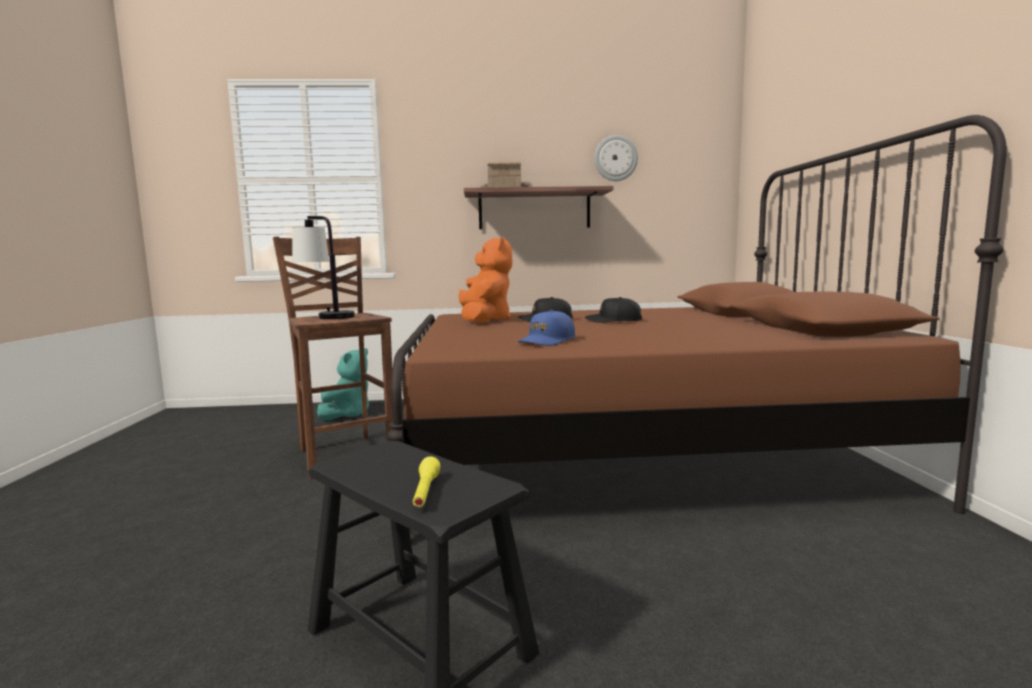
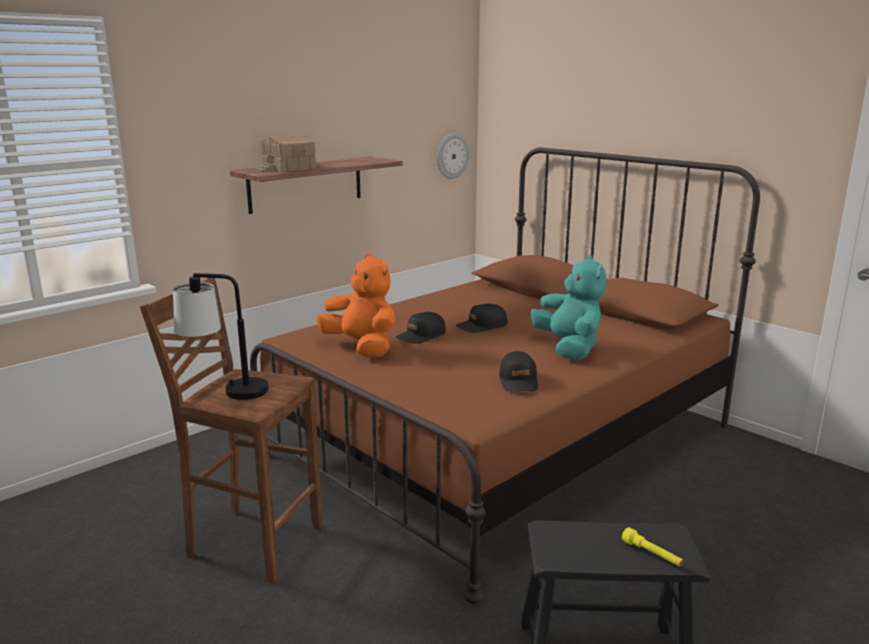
camera: 40 degrees left, 10 degrees up
turquoise plush toy [317,348,369,421] -> turquoise plush toy moved to [531,255,606,360]
blue cap [518,310,576,346] -> black cap [499,351,538,391]
wall clock [594,135,638,181] -> wall clock moved to [437,133,469,179]

